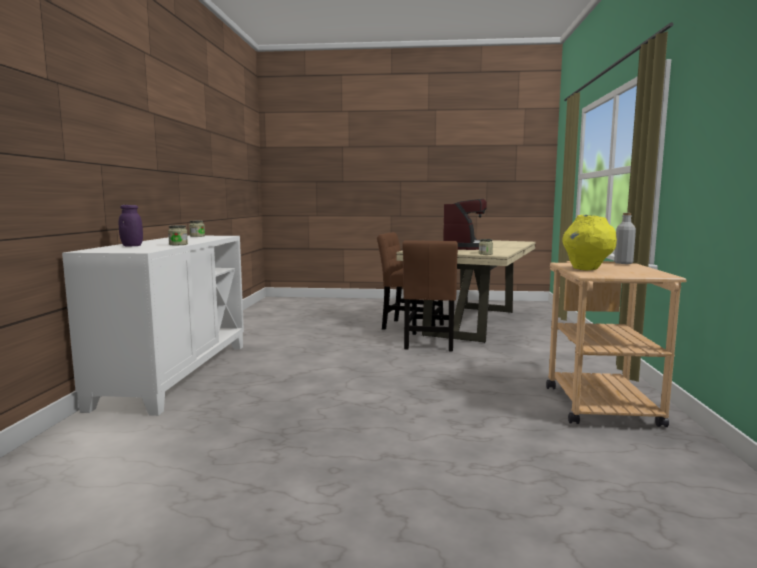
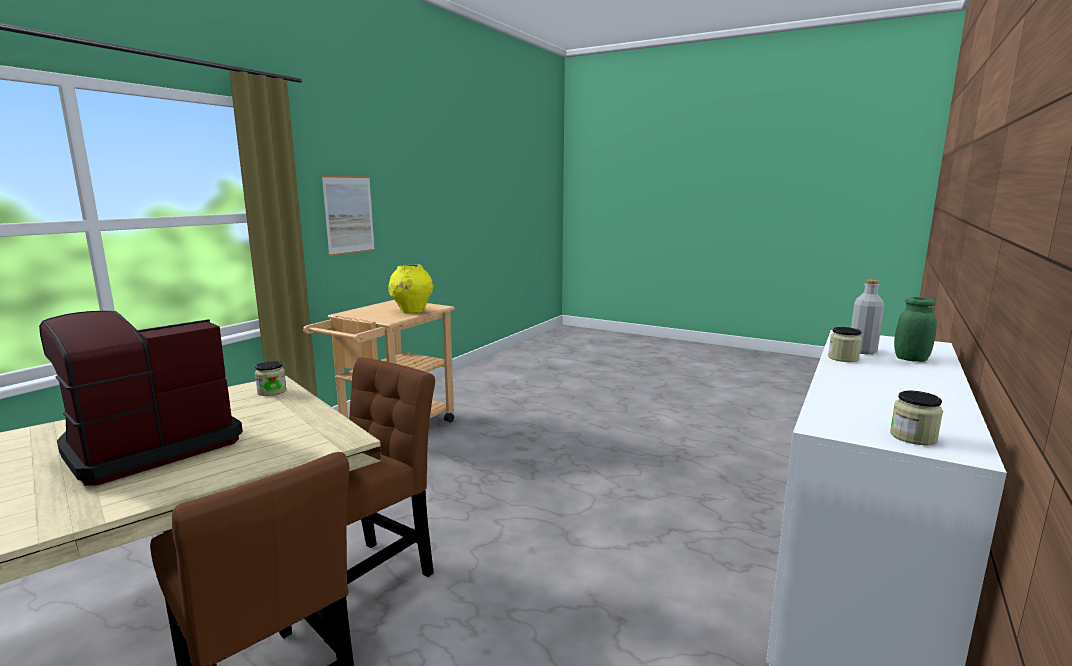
camera: 155 degrees left, 5 degrees up
purple jar [118,205,143,246] -> green jar [894,297,937,362]
grey bottle [614,213,636,264] -> grey bottle moved to [851,280,884,354]
none -> picture [322,176,375,256]

